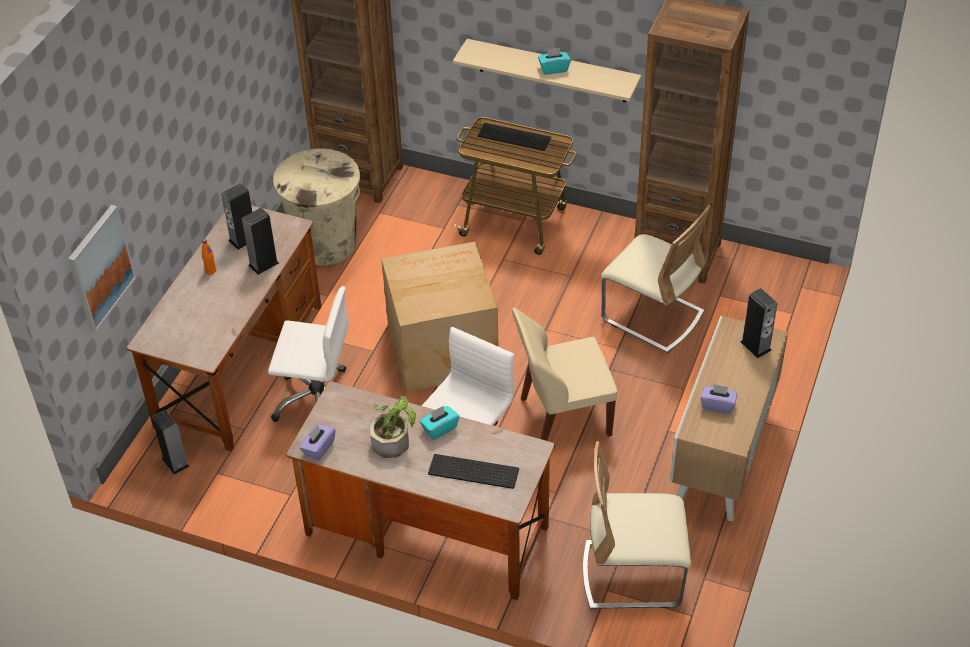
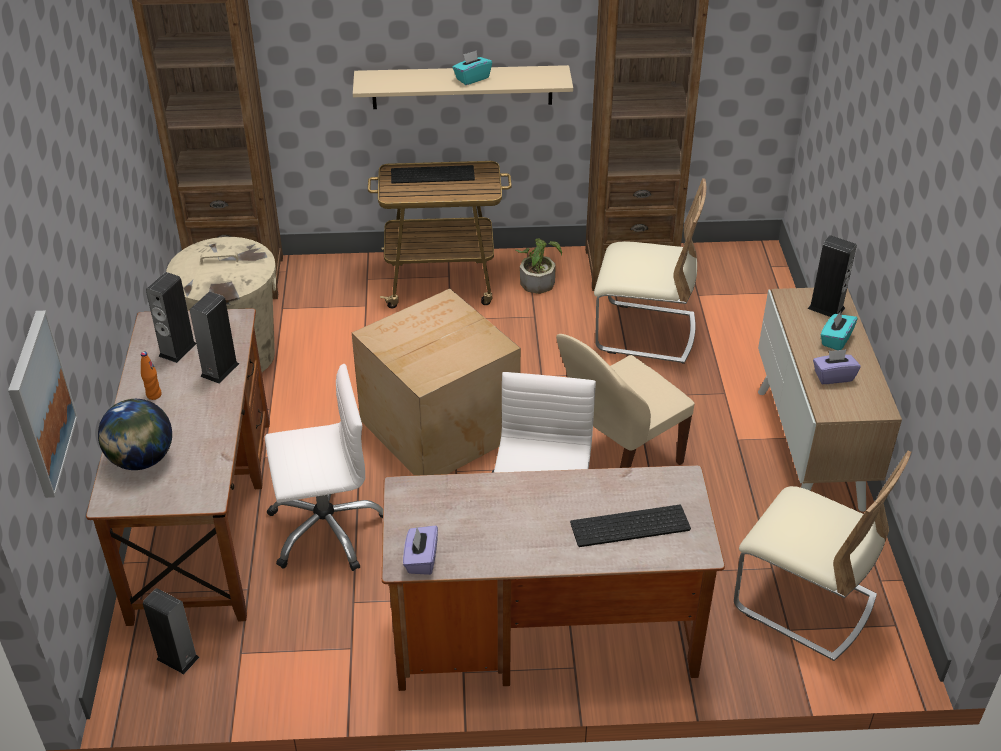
camera: 25 degrees left, 5 degrees down
potted plant [370,396,416,458] -> potted plant moved to [515,238,562,294]
turquoise tissue box [420,406,459,440] -> turquoise tissue box moved to [821,311,857,350]
beige chair [583,441,691,609] -> beige chair turned 120 degrees counterclockwise [734,450,911,661]
none -> globe [98,399,172,470]

